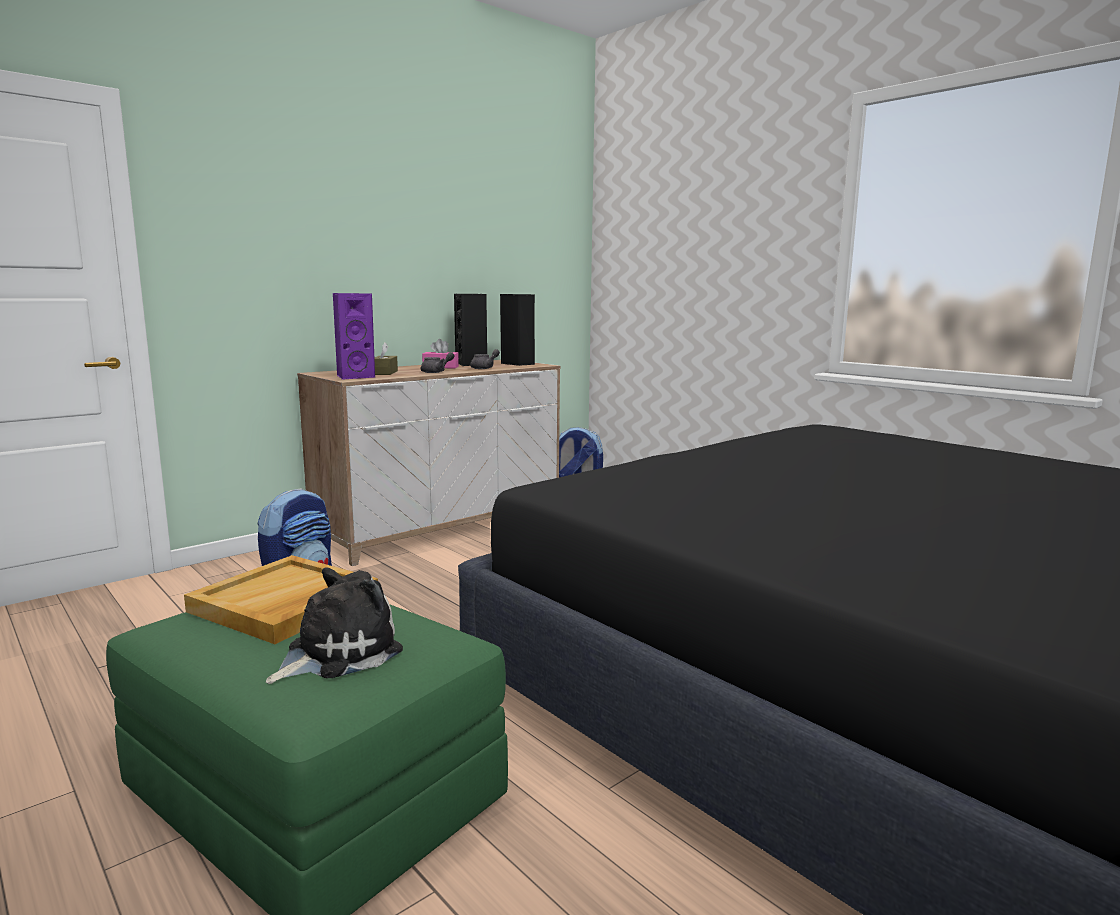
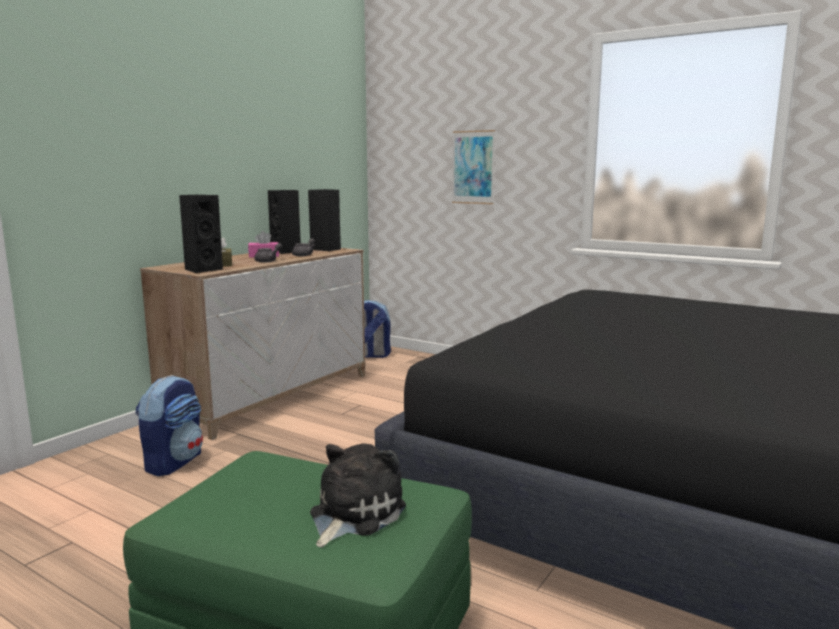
camera: 15 degrees left, 0 degrees up
beige tray [184,555,378,644] -> none
purple speaker [333,293,376,380] -> black speaker [179,195,223,273]
none -> picture [452,130,495,204]

